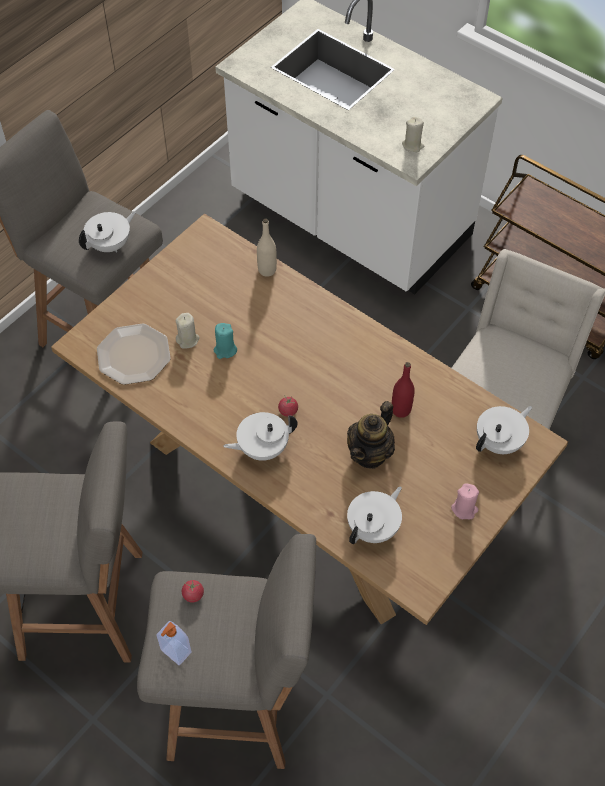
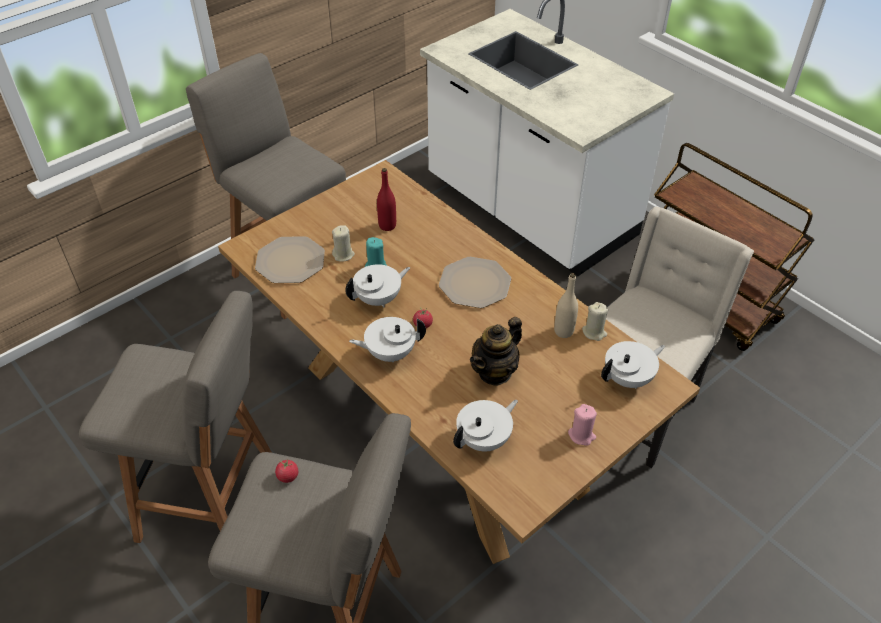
camera: 10 degrees right, 10 degrees down
white teapot [79,211,136,253] -> white teapot moved to [345,264,410,308]
soap dispenser [156,621,192,665] -> none
beige bottle [257,218,277,277] -> beige bottle moved to [554,273,578,338]
red bottle [392,362,415,418] -> red bottle moved to [377,168,396,231]
beige candle [402,117,424,152] -> beige candle moved to [582,302,608,341]
none -> plate [439,257,511,308]

